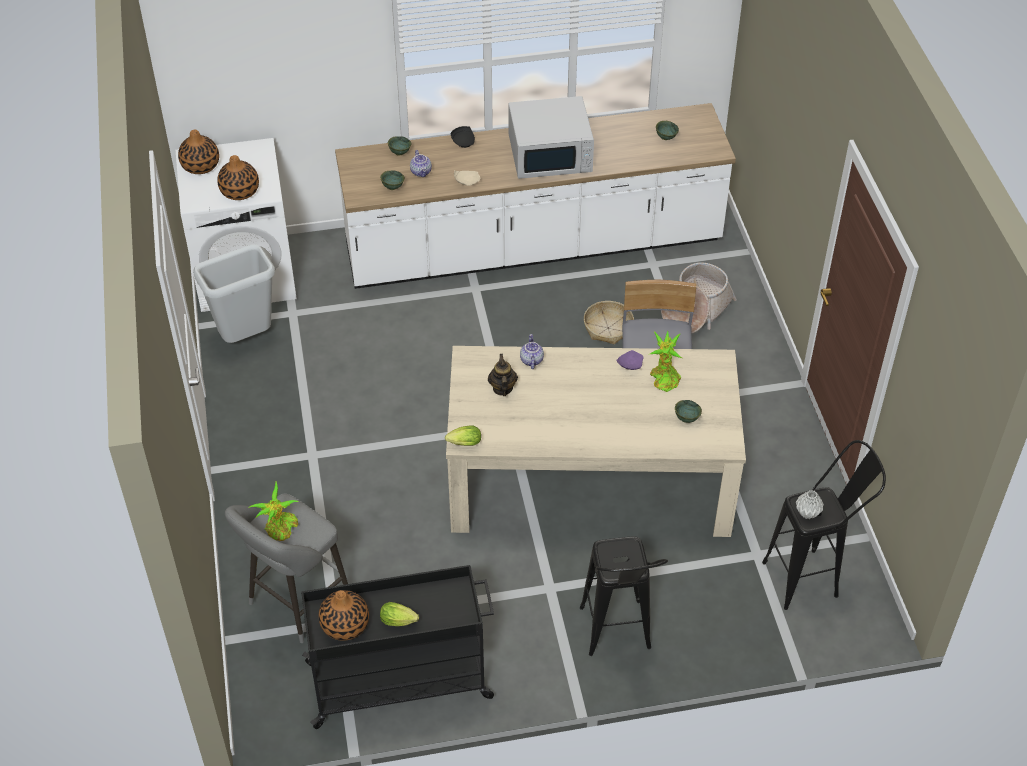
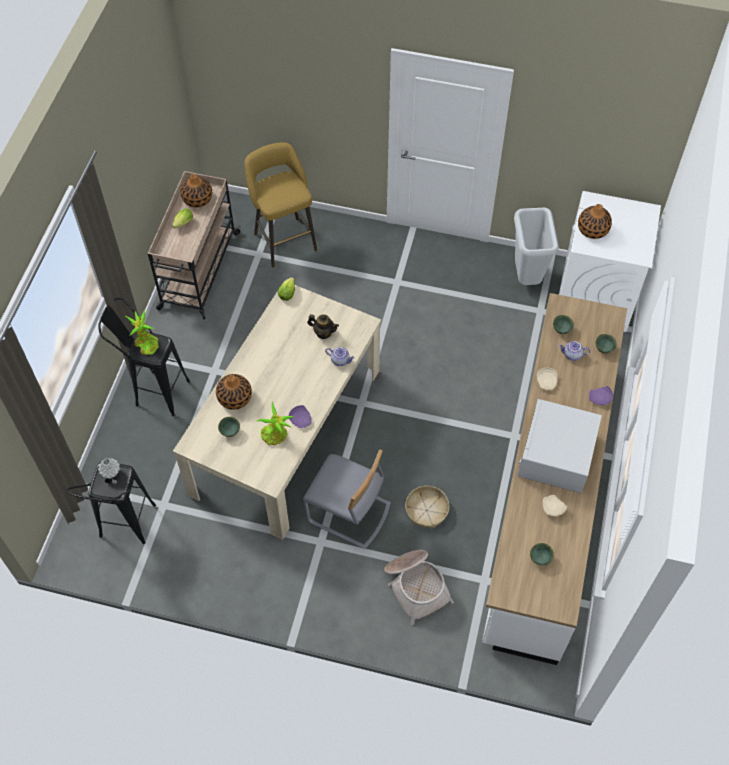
camera: 115 degrees right, 10 degrees up
vase [178,130,219,174] -> vase moved to [216,374,252,410]
grey stool [225,494,348,643] -> yellow stool [244,142,317,267]
potted plant [248,482,299,541] -> potted plant moved to [126,310,159,355]
black cart [301,565,494,729] -> beige cart [148,171,241,320]
black plate [451,126,475,148] -> purple plate [589,386,613,405]
none -> beige plate [543,495,567,516]

